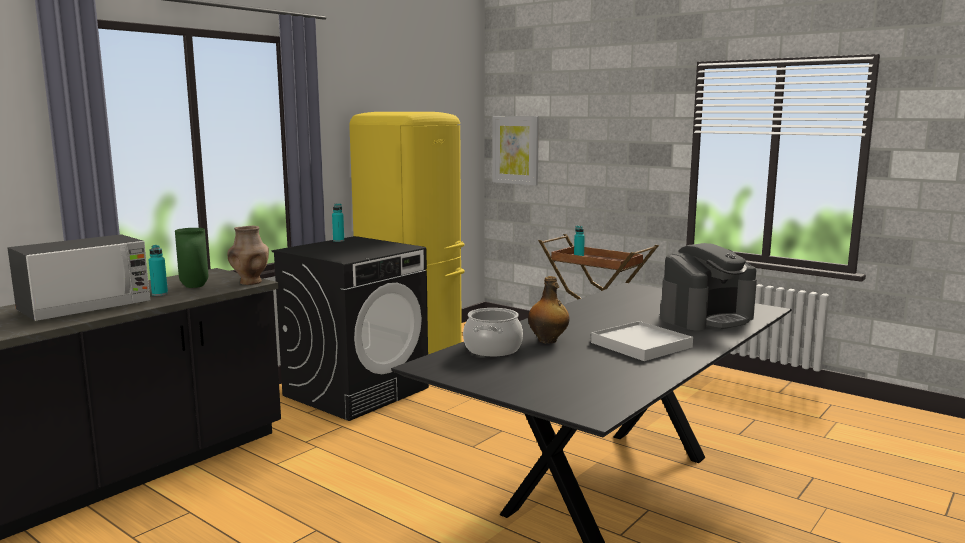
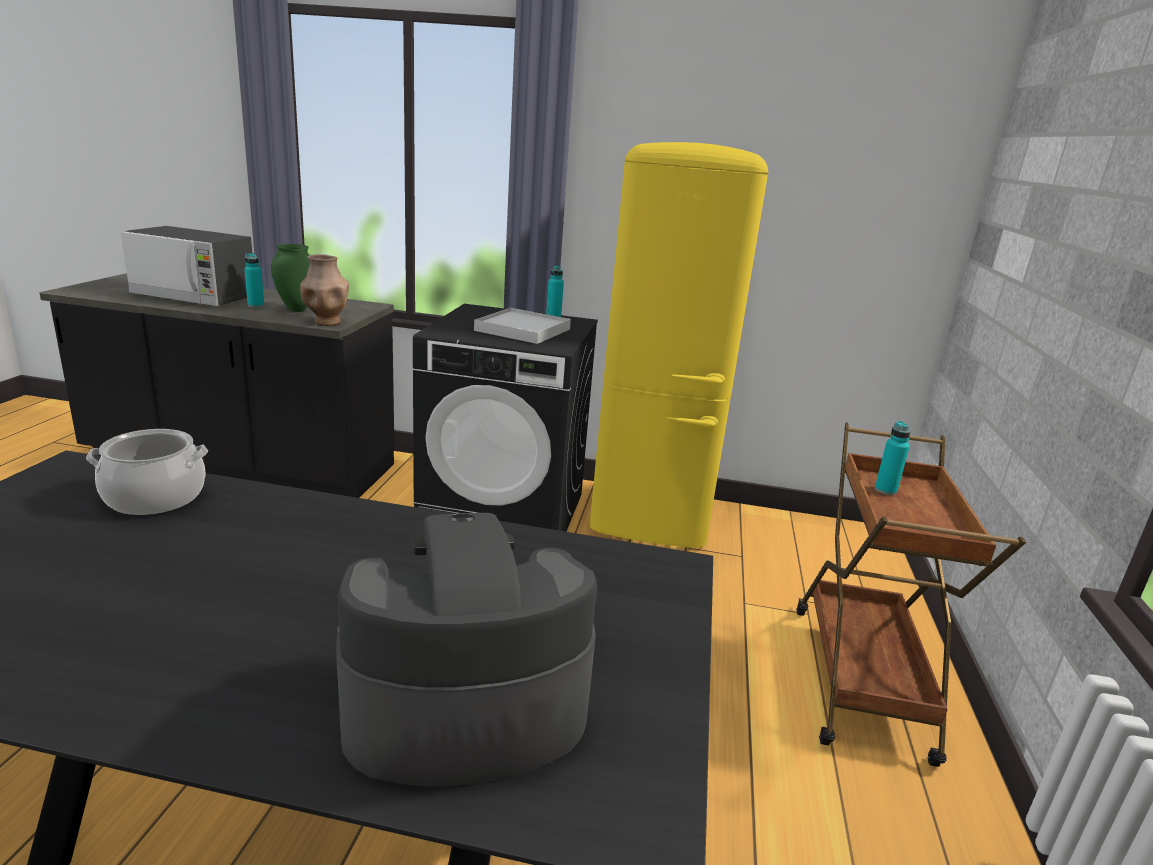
camera: 60 degrees right, 10 degrees up
picture [492,116,539,186] -> none
bottle [528,276,570,344] -> none
white tray [591,321,693,361] -> white tray moved to [474,308,571,344]
coffee machine [661,243,757,330] -> coffee machine turned 135 degrees clockwise [336,513,597,787]

